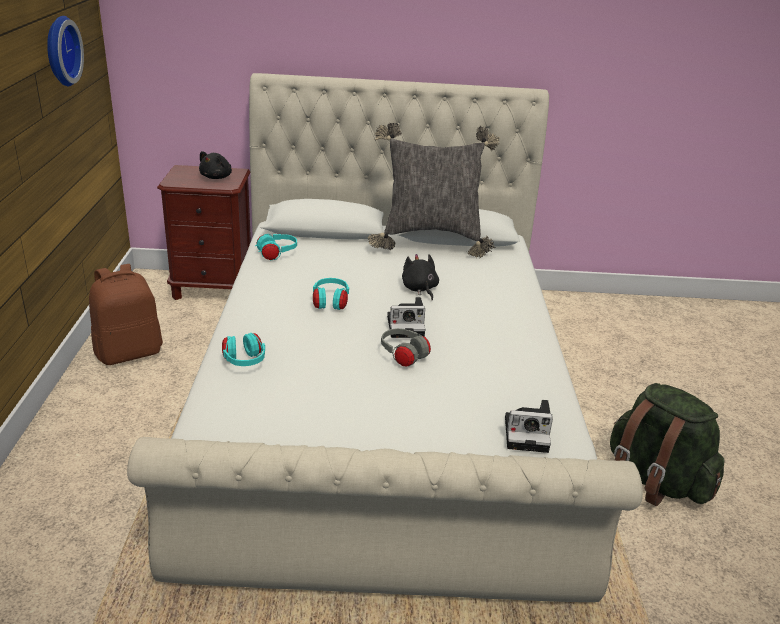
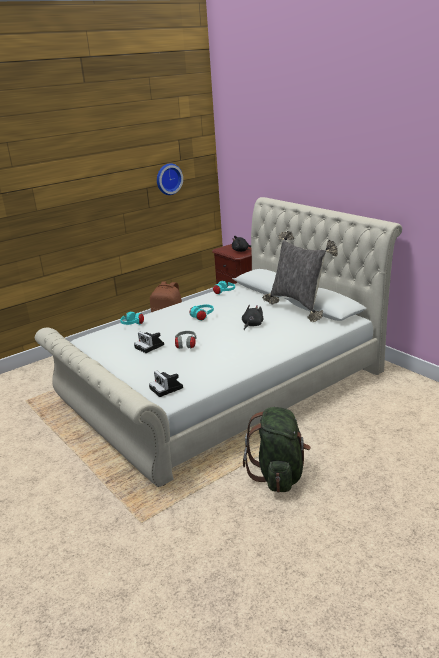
camera: 55 degrees right, 5 degrees down
camera [387,297,425,338] -> camera moved to [134,332,164,353]

